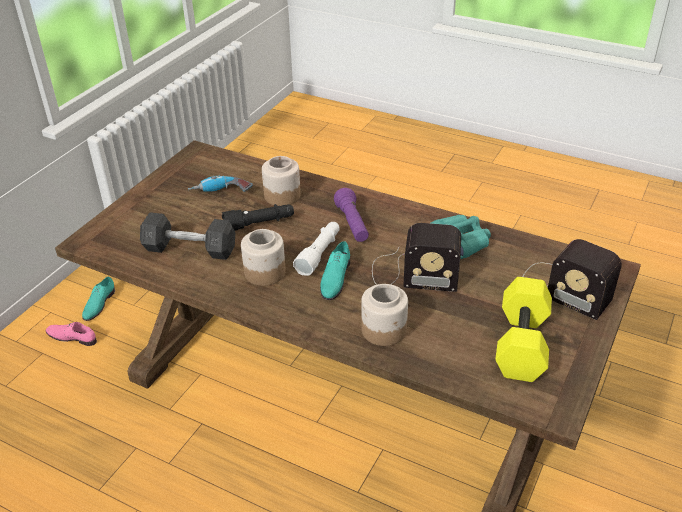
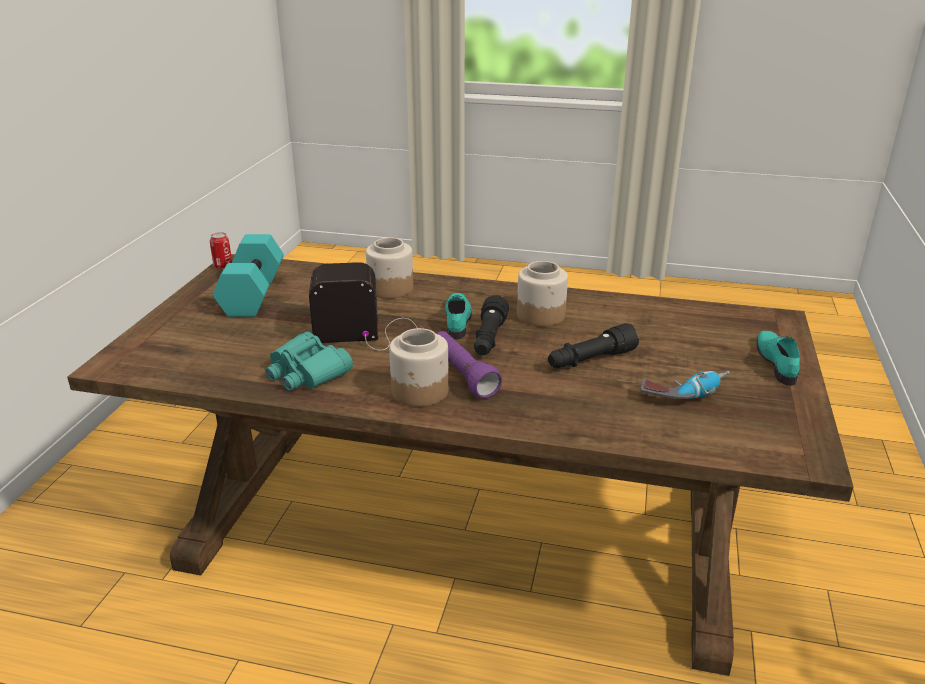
camera: 165 degrees right, 10 degrees down
pink shoe [46,322,97,346] -> none
turquoise shoe [82,277,115,321] -> turquoise shoe moved to [756,331,800,386]
grey dumbbell [140,212,236,260] -> none
jar [262,156,301,206] -> jar moved to [389,328,449,407]
white flashlight [293,222,339,276] -> black flashlight [474,295,509,355]
yellow dumbbell [495,277,552,382] -> turquoise dumbbell [213,234,284,317]
radio [523,239,622,320] -> none
none -> can [210,232,232,269]

